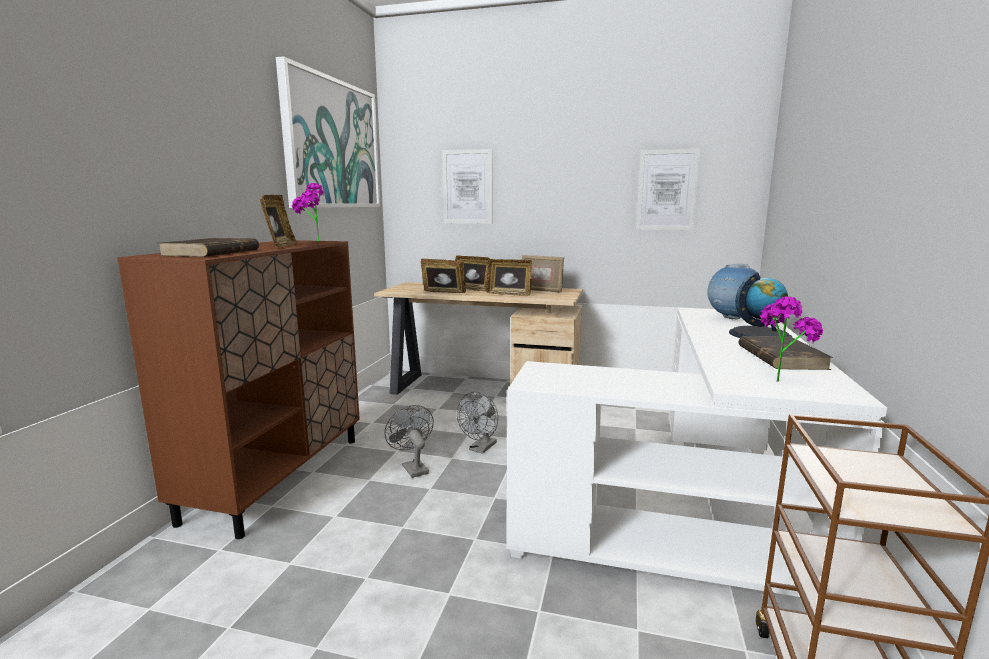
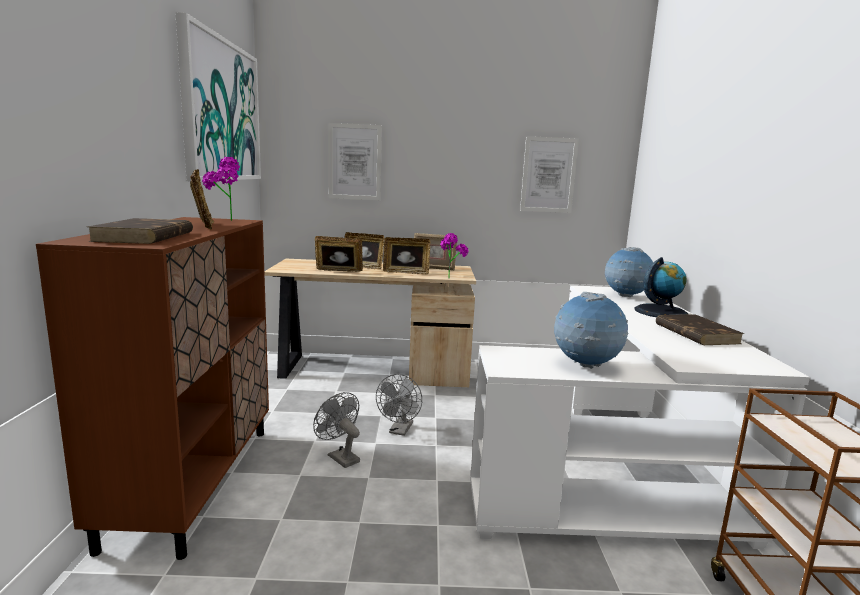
camera: 15 degrees left, 0 degrees up
potted plant [759,296,823,382] -> potted plant moved to [440,233,469,279]
none -> globe [554,292,628,369]

